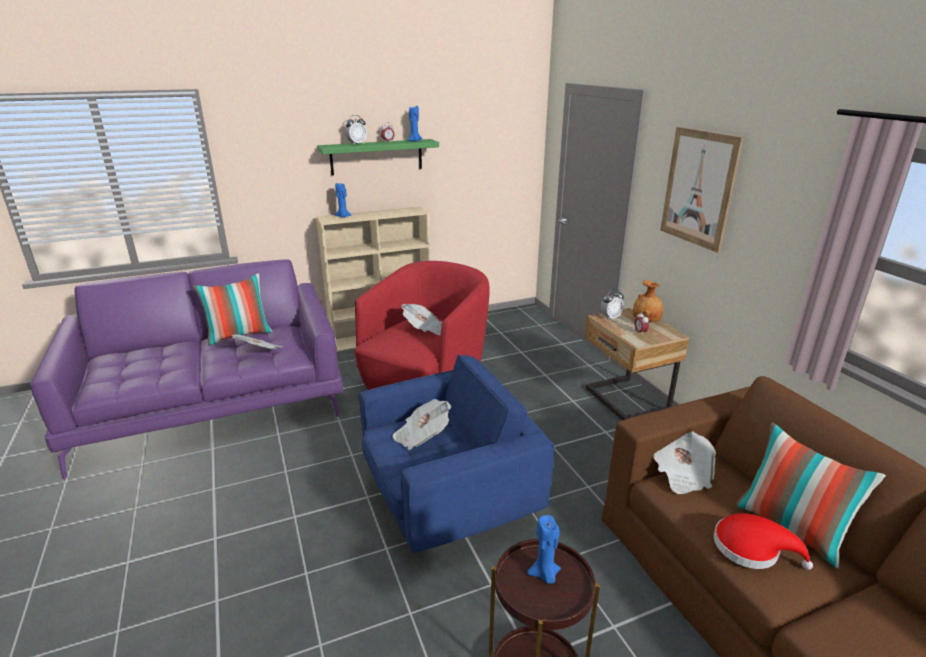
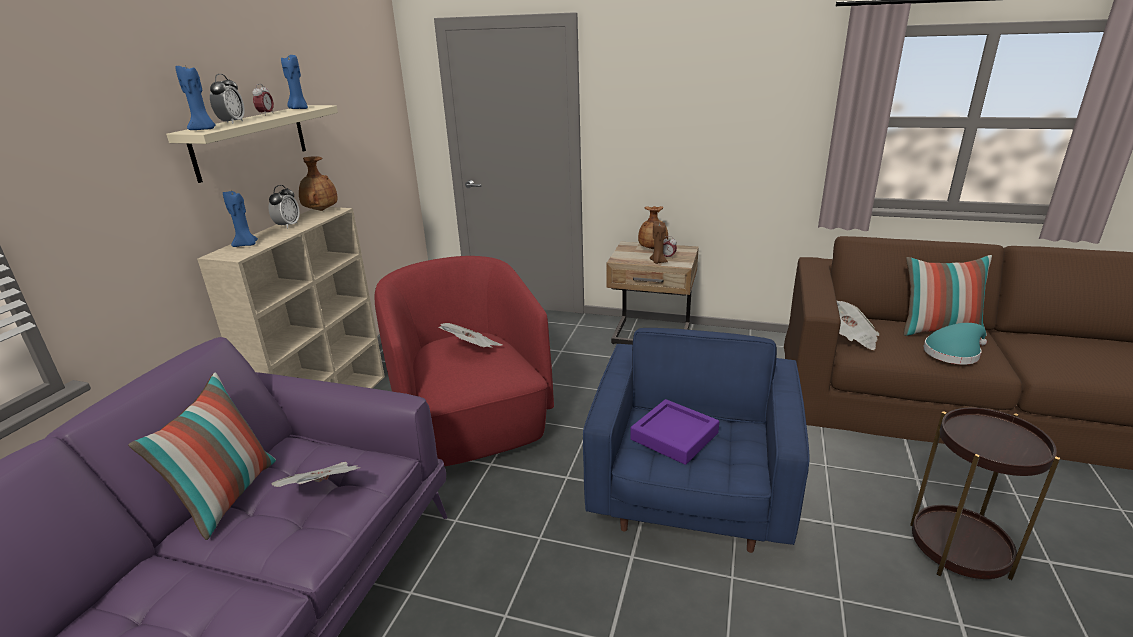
camera: 50 degrees left, 0 degrees up
green shelf [317,139,439,175] -> beige shelf [166,105,338,183]
newspaper [392,399,451,450] -> purple tray [630,399,719,465]
blue candle [527,515,561,584] -> blue candle moved to [175,65,216,130]
alarm clock [600,289,624,320] -> alarm clock moved to [269,185,300,229]
picture [661,127,743,253] -> none
red hat [714,513,813,570] -> turquoise hat [923,323,987,365]
none -> brown vase [299,156,338,211]
none -> brown candle [650,221,668,264]

